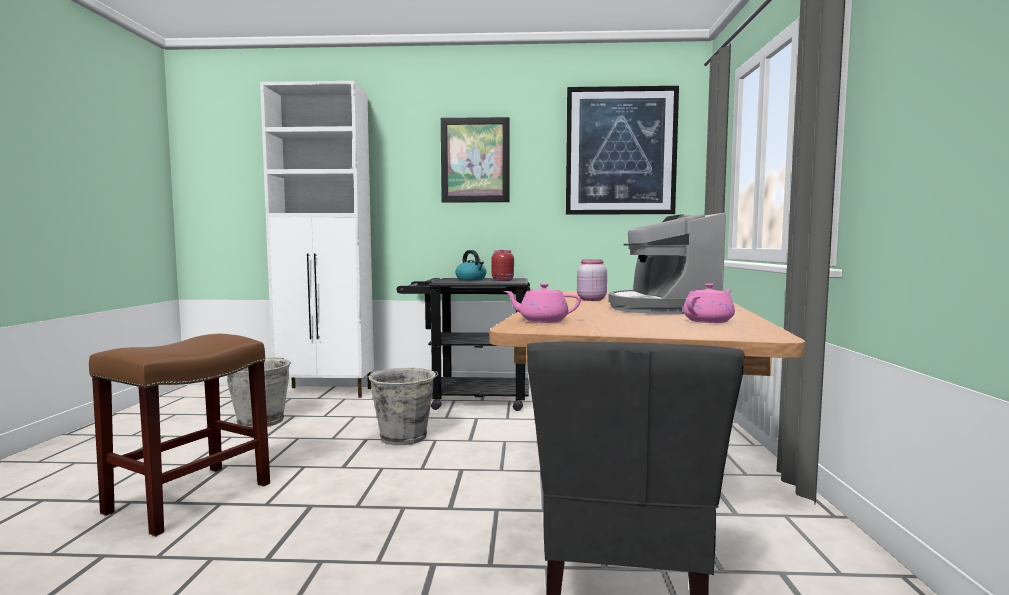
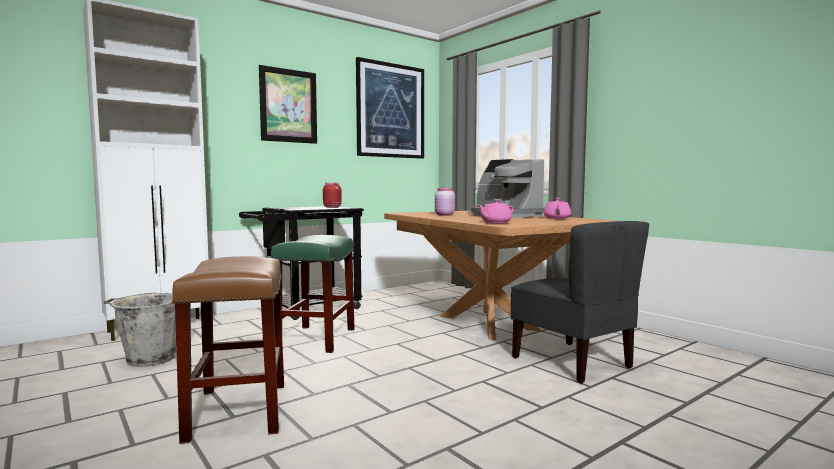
camera: 40 degrees left, 0 degrees up
grey bucket [368,368,438,445] -> green stool [271,235,355,353]
kettle [455,250,486,280] -> none

